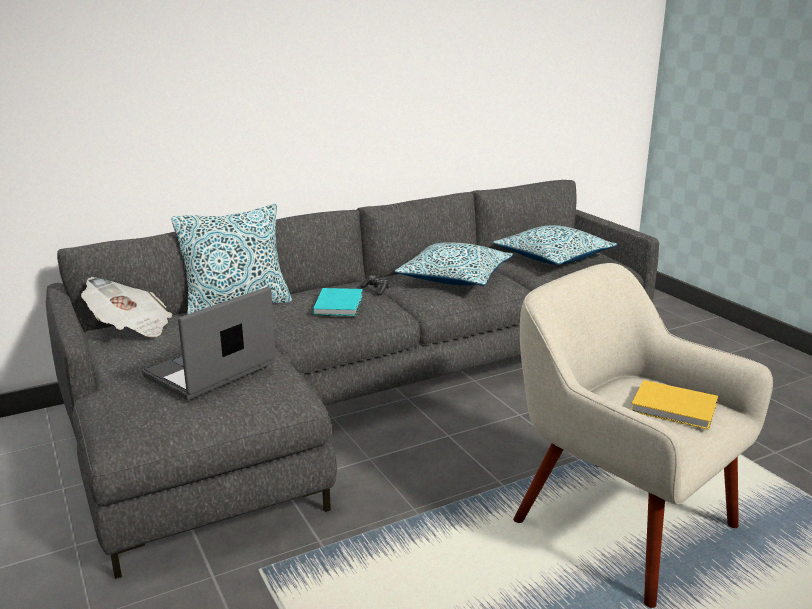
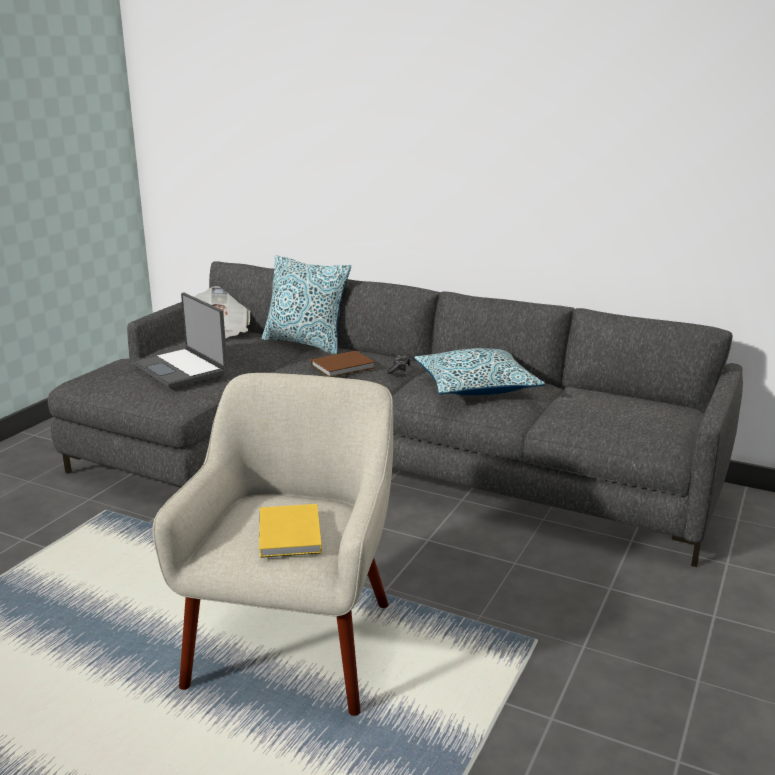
camera: 55 degrees right, 0 degrees up
laptop [142,287,276,400] -> laptop turned 135 degrees counterclockwise [132,292,227,389]
turquoise book [313,288,363,316] -> brown book [311,351,375,377]
pillow [493,225,617,265] -> none

